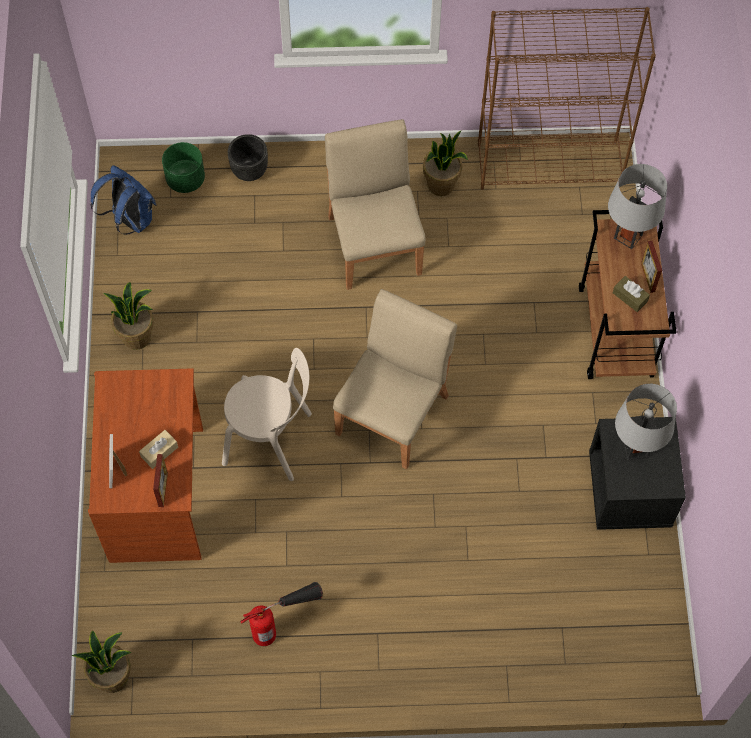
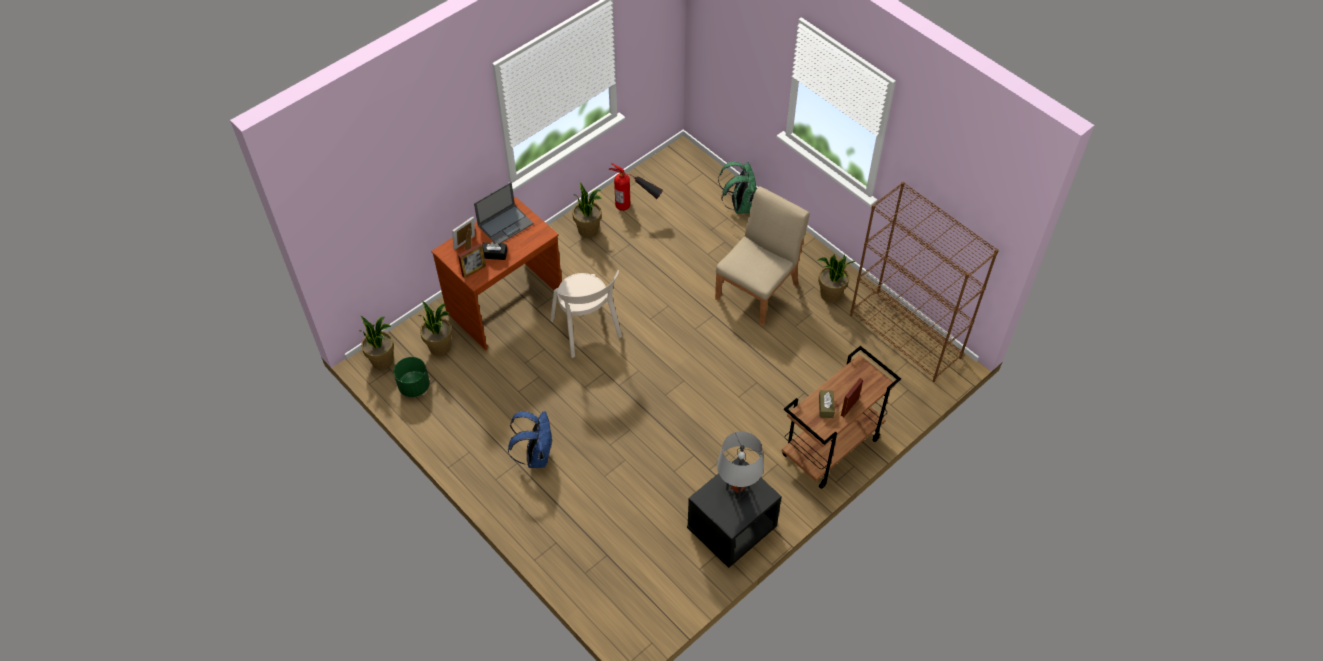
camera: 50 degrees right, 10 degrees down
blue backpack [90,165,157,235] -> blue backpack moved to [508,411,553,468]
beige tissue box [139,430,178,469] -> black tissue box [482,242,507,260]
green planter [162,142,205,193] -> green planter moved to [394,357,430,397]
black planter [228,134,268,181] -> green backpack [718,162,757,214]
fire extinguisher [240,582,323,646] -> fire extinguisher moved to [609,163,663,211]
beige chair [333,289,457,469] -> none
grey table lamp [608,164,667,249] -> none
none -> potted plant [419,300,452,356]
none -> laptop [474,182,533,244]

